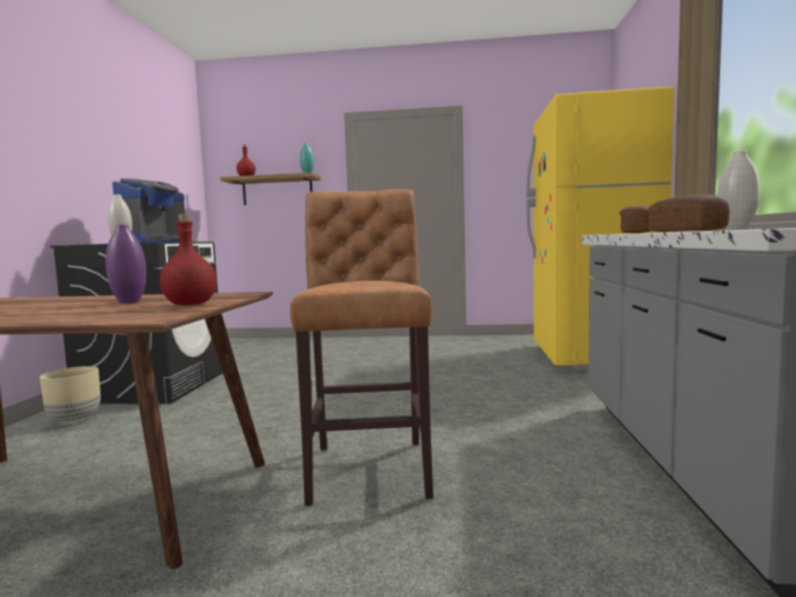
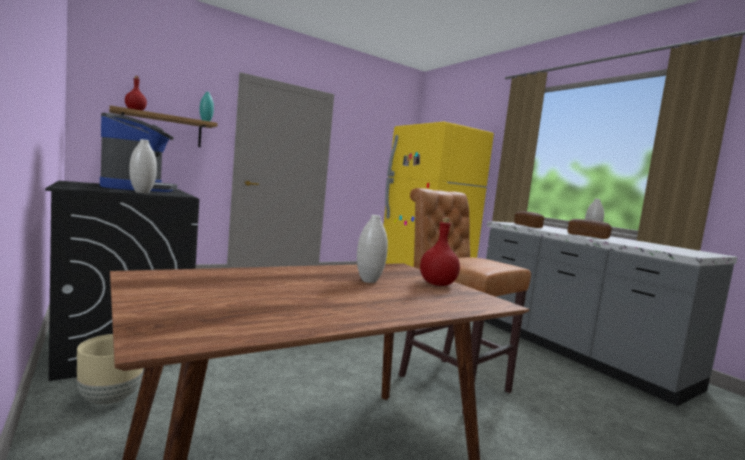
camera: 40 degrees left, 0 degrees up
purple vase [106,224,146,304] -> white vase [357,215,388,283]

